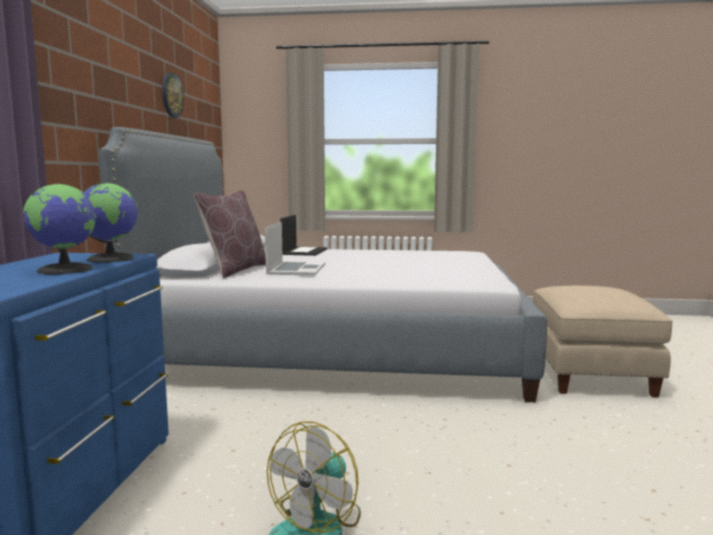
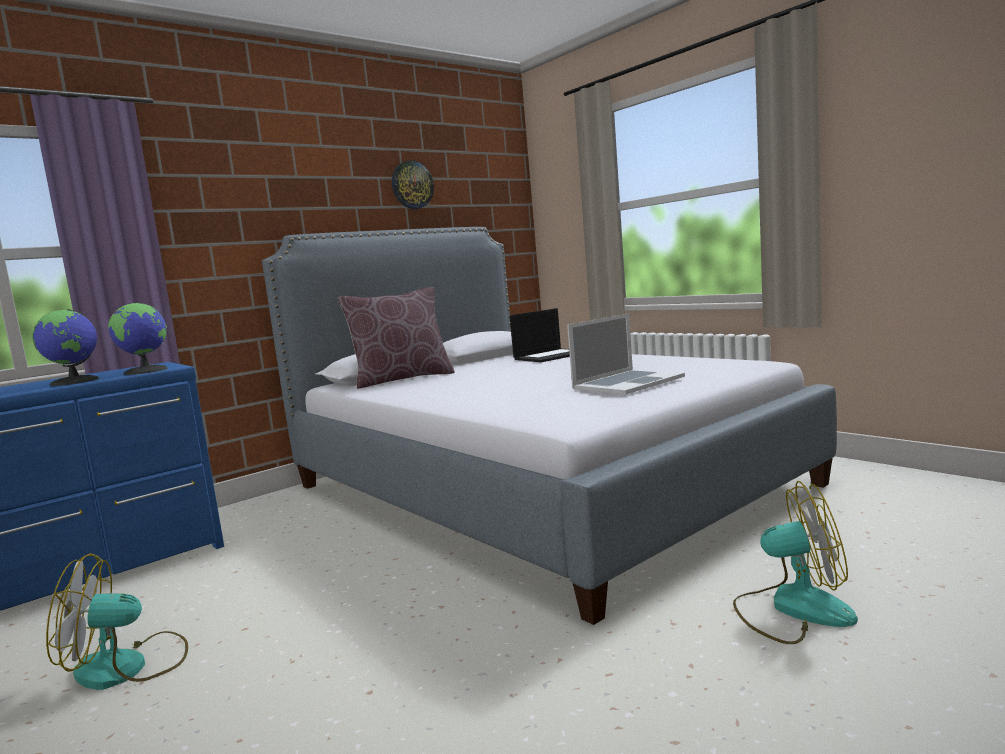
camera: 45 degrees right, 0 degrees up
laptop [265,222,325,275] -> laptop moved to [567,314,685,395]
beige ottoman [533,286,672,398] -> fan [733,481,858,644]

